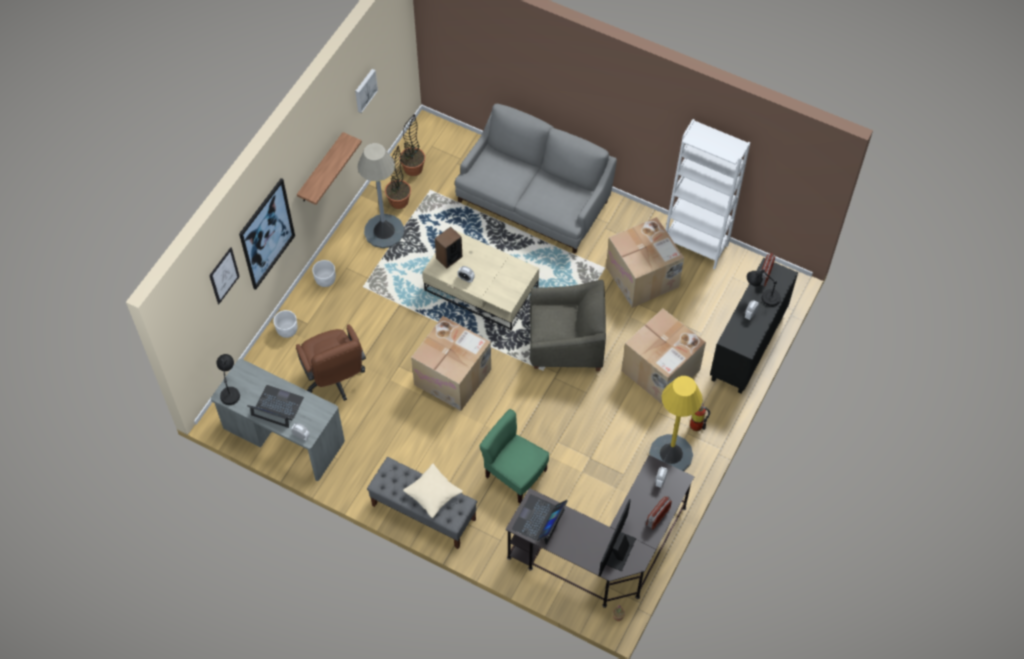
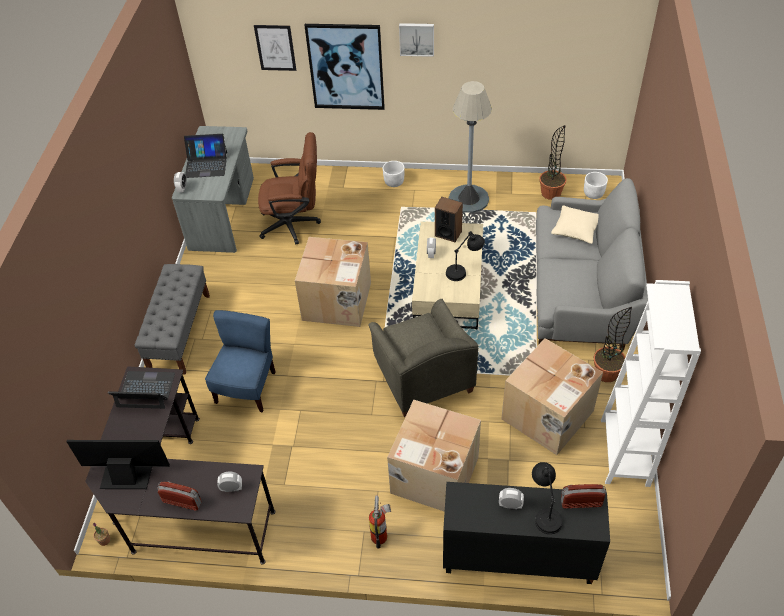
camera: 70 degrees right, 10 degrees down
black table lamp [217,354,240,405] -> black table lamp moved to [446,231,485,281]
laptop [247,385,304,428] -> laptop turned 90 degrees clockwise [184,134,227,178]
white planter [273,310,298,338] -> white planter moved to [584,172,608,199]
brown office chair [296,325,366,401] -> brown office chair turned 135 degrees counterclockwise [258,132,321,244]
shelf [297,132,362,205] -> none
picture [355,69,378,113] -> picture moved to [399,23,434,57]
potted plant [385,145,411,209] -> potted plant moved to [594,307,632,382]
beige pillow [403,464,463,518] -> beige pillow moved to [551,206,598,244]
green chair [480,409,549,503] -> blue chair [205,310,276,413]
yellow floor lamp [649,376,703,471] -> none

